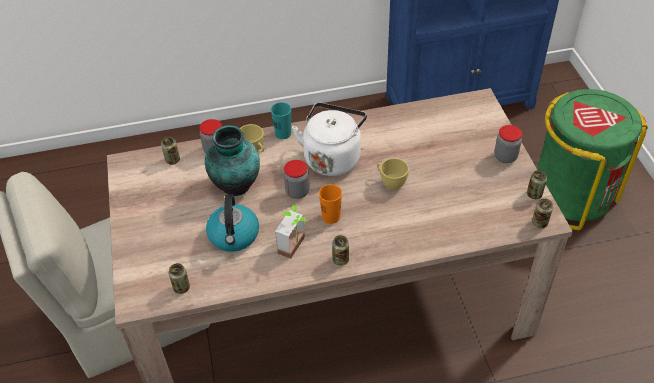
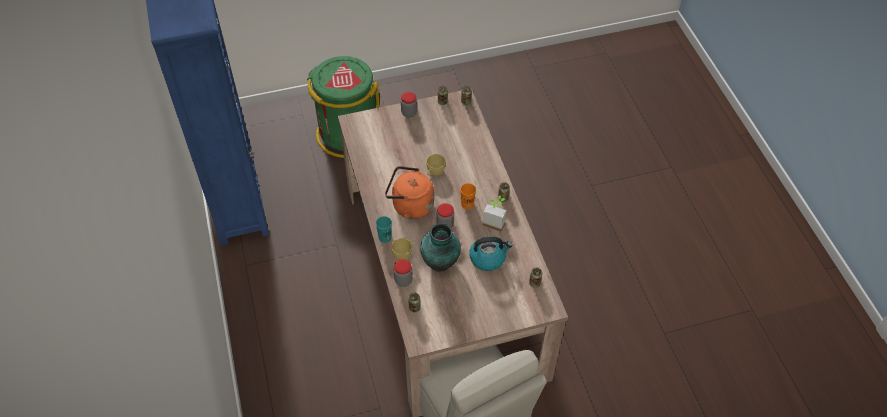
camera: 95 degrees left, 5 degrees up
white kettle [292,103,367,176] -> orange kettle [385,166,434,219]

